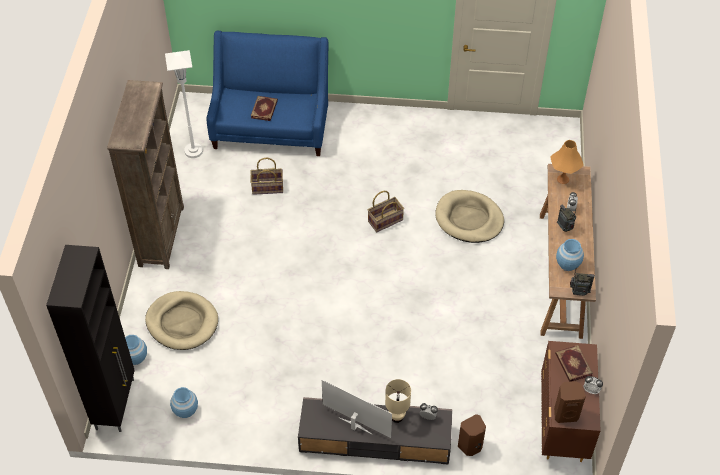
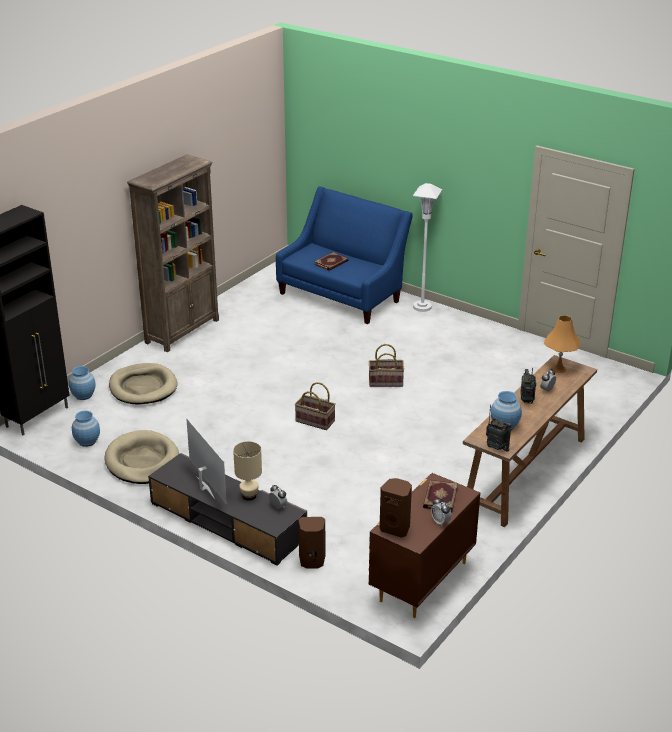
camera: 30 degrees right, 20 degrees down
white floor lamp [165,50,203,158] -> white floor lamp moved to [413,183,442,312]
basket [250,158,283,195] -> basket moved to [295,382,336,430]
beige dog bed [435,190,504,243] -> beige dog bed moved to [104,430,179,484]

